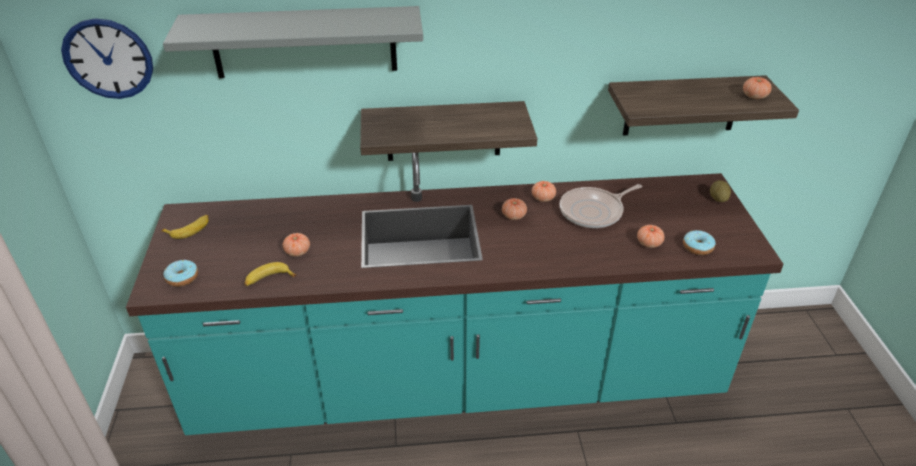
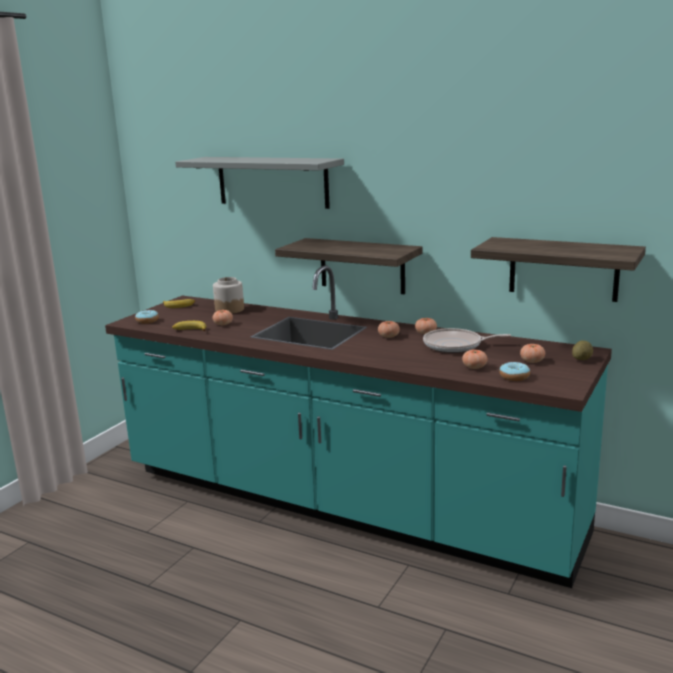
camera: 35 degrees right, 20 degrees down
wall clock [61,18,153,99] -> none
tomato [743,77,772,99] -> tomato moved to [520,344,545,363]
none -> jar [213,277,244,314]

